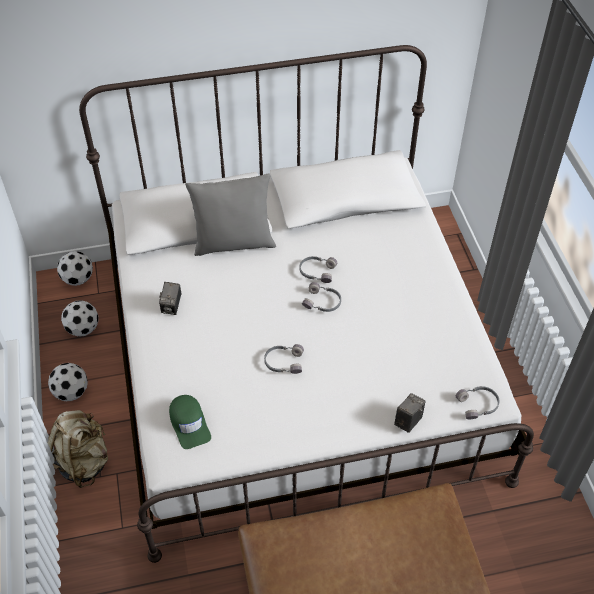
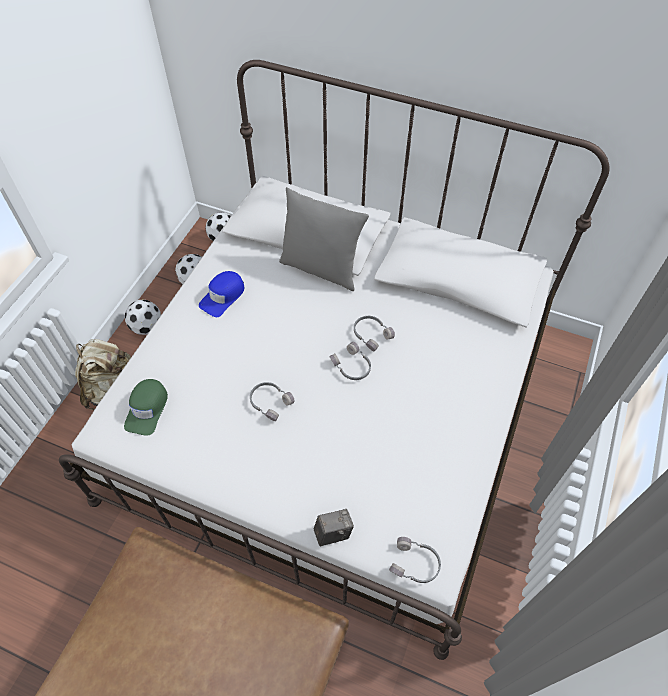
camera: 35 degrees right, 5 degrees up
camera [159,282,181,315] -> blue cap [199,271,245,317]

